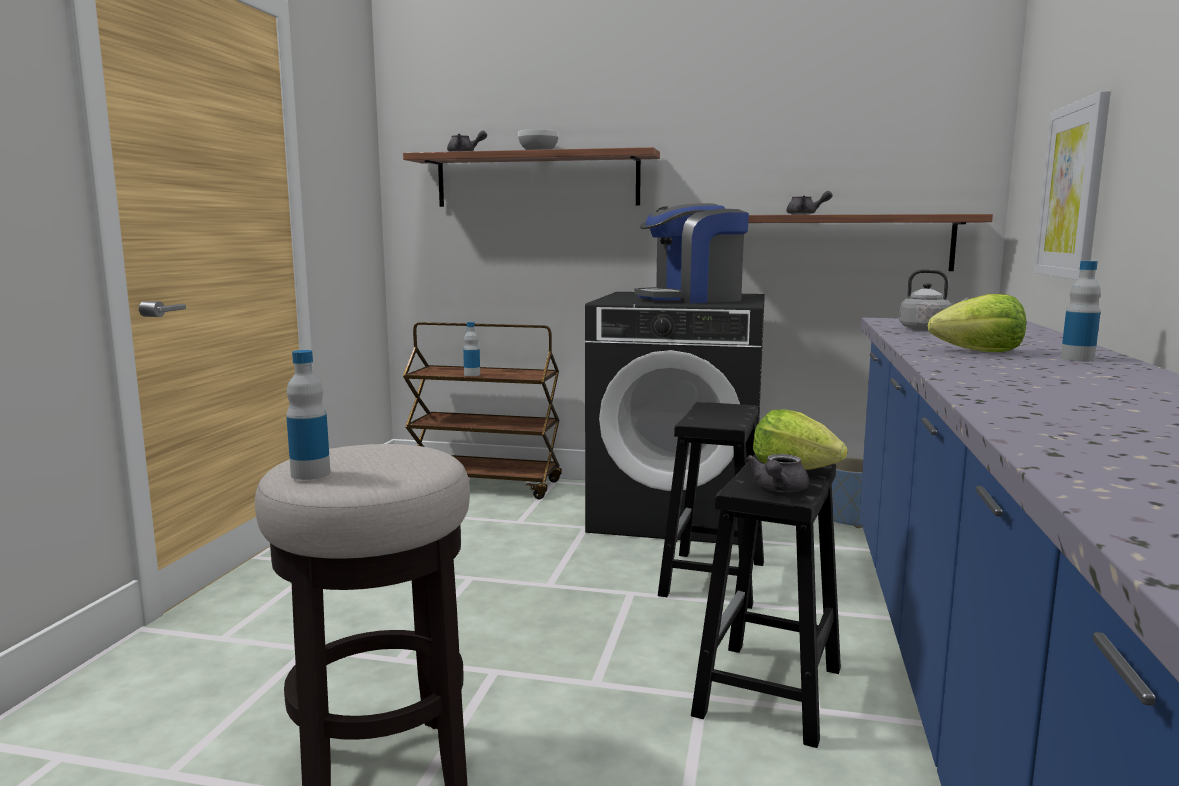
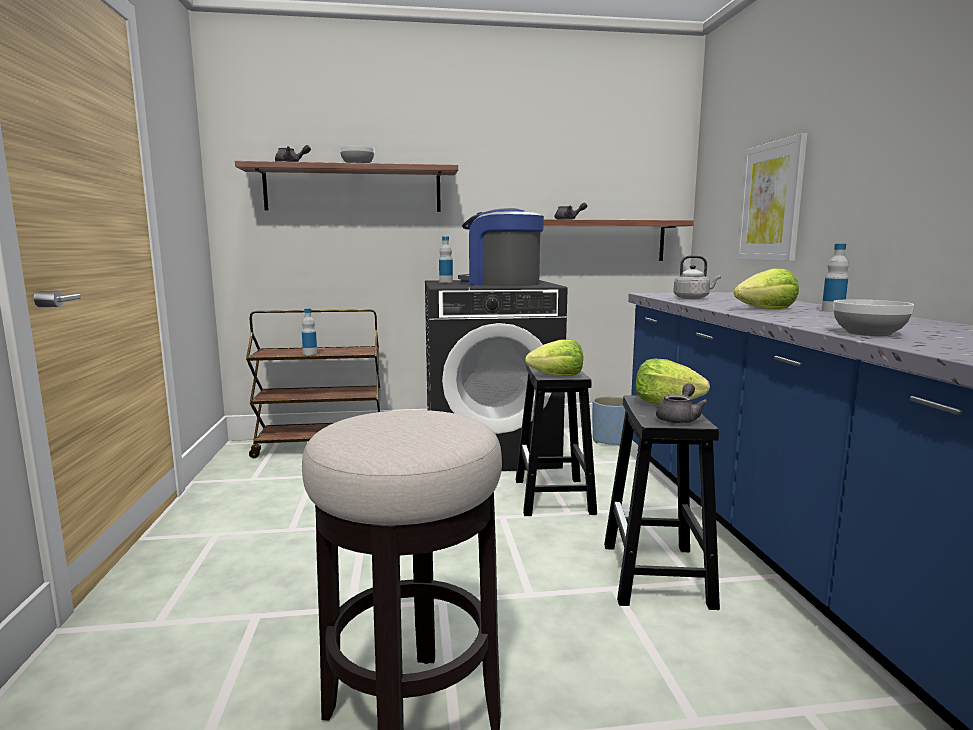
camera: 20 degrees left, 0 degrees up
bottle [286,350,330,480] -> bottle moved to [439,236,453,283]
coffee machine [634,203,749,303] -> coffee machine turned 75 degrees clockwise [458,208,544,286]
grey teapot [746,454,809,492] -> grey teapot turned 150 degrees counterclockwise [656,383,708,424]
none -> lettuce [525,339,583,376]
none -> bowl [833,299,914,336]

